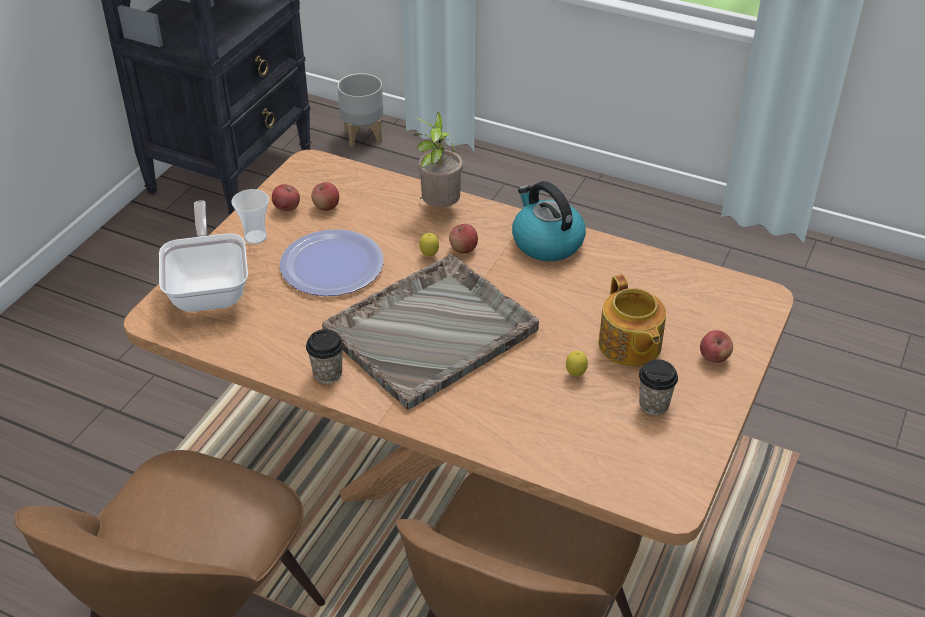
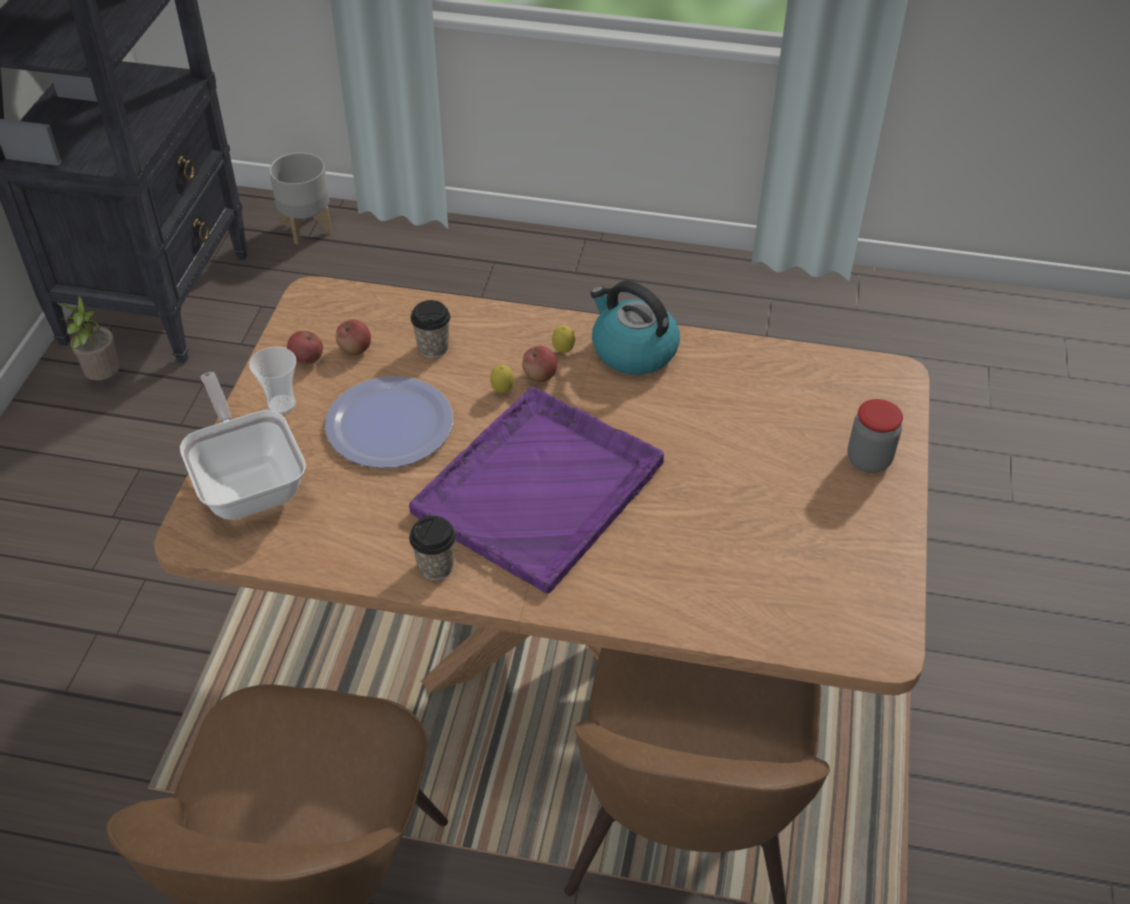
camera: 15 degrees left, 5 degrees up
grey tray [322,254,539,410] -> purple tray [409,387,664,594]
potted plant [414,112,463,207] -> potted plant moved to [57,295,120,380]
lemon [566,351,588,376] -> lemon moved to [552,326,575,353]
teapot [599,274,666,367] -> none
cup [639,359,678,415] -> cup moved to [411,300,450,358]
apple [700,330,733,363] -> jar [848,399,903,473]

